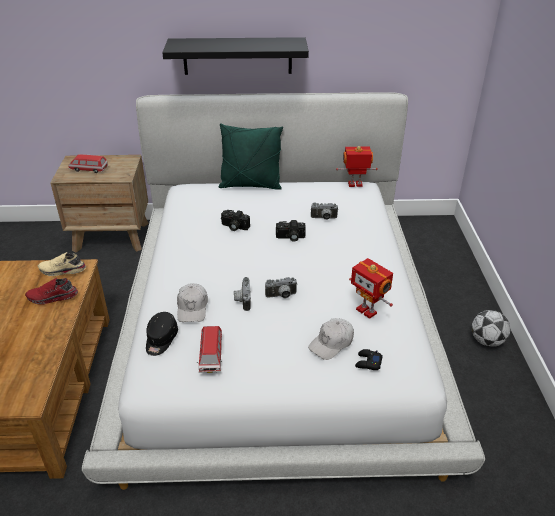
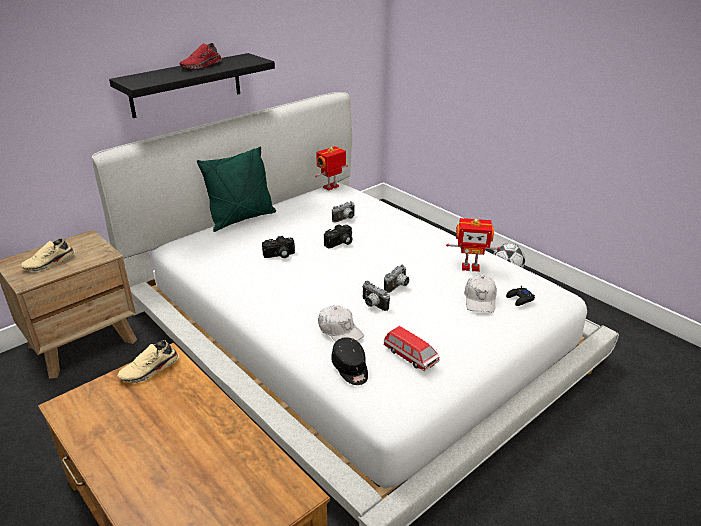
camera: 40 degrees left, 5 degrees down
red shoe [25,278,78,305] -> red shoe moved to [179,43,222,69]
toy car [68,154,108,173] -> beige shoe [20,238,75,271]

